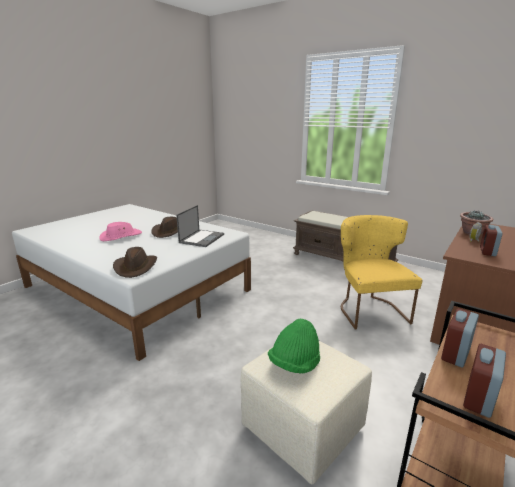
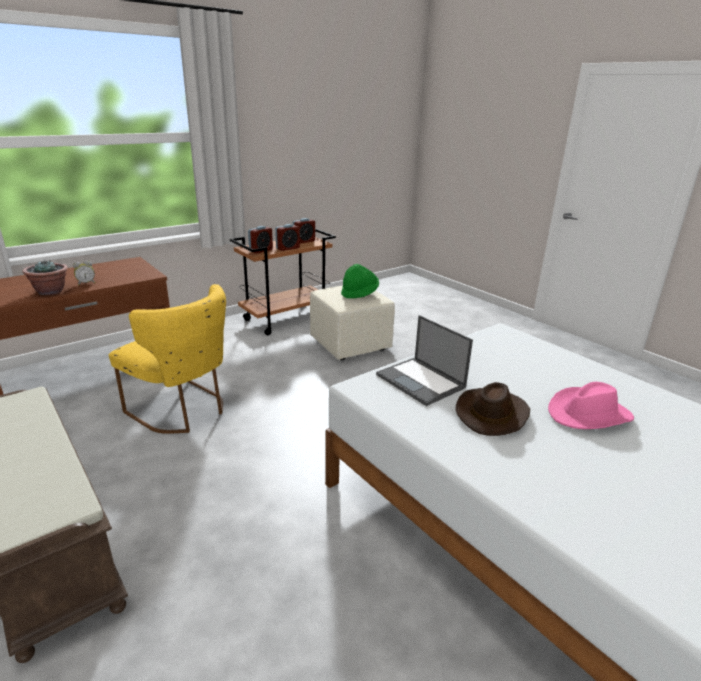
camera: 165 degrees left, 5 degrees up
brown hat [113,247,157,278] -> none
laptop [176,205,224,247] -> laptop turned 75 degrees counterclockwise [376,315,473,406]
yellow chair [341,215,423,330] -> yellow chair turned 60 degrees counterclockwise [109,284,226,434]
alarm clock [480,225,502,256] -> alarm clock moved to [248,226,273,254]

